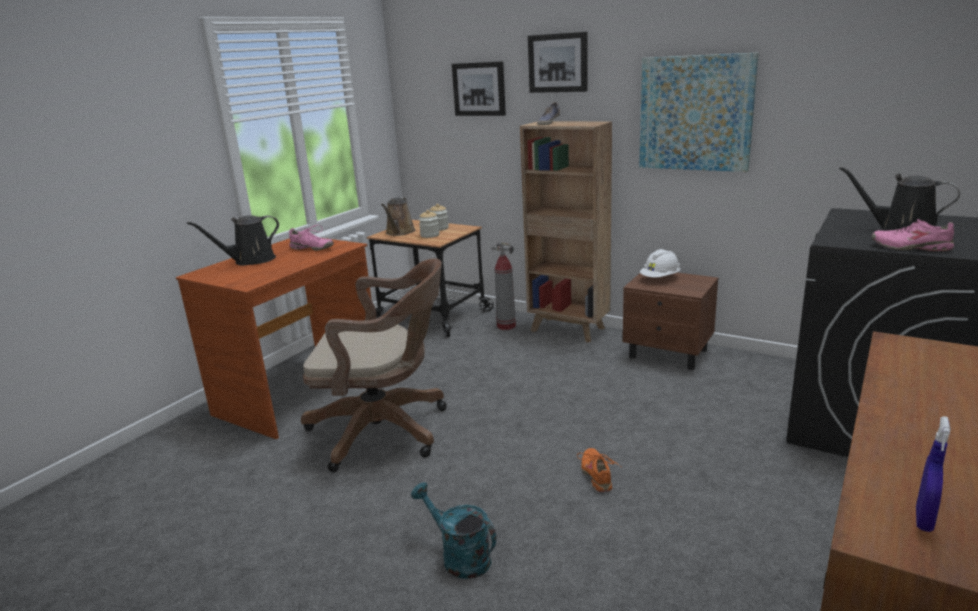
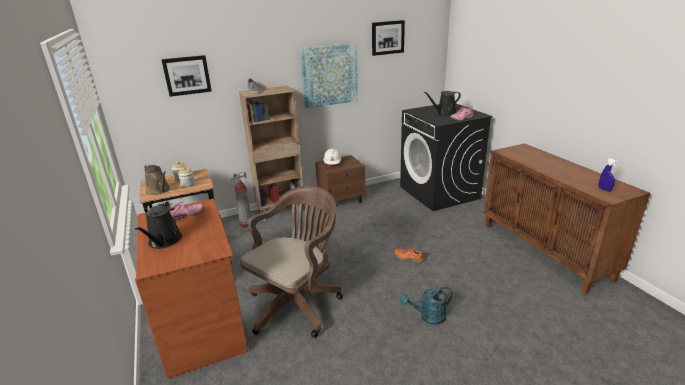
camera: 55 degrees left, 5 degrees up
picture [528,32,588,93] -> picture moved to [372,20,405,56]

